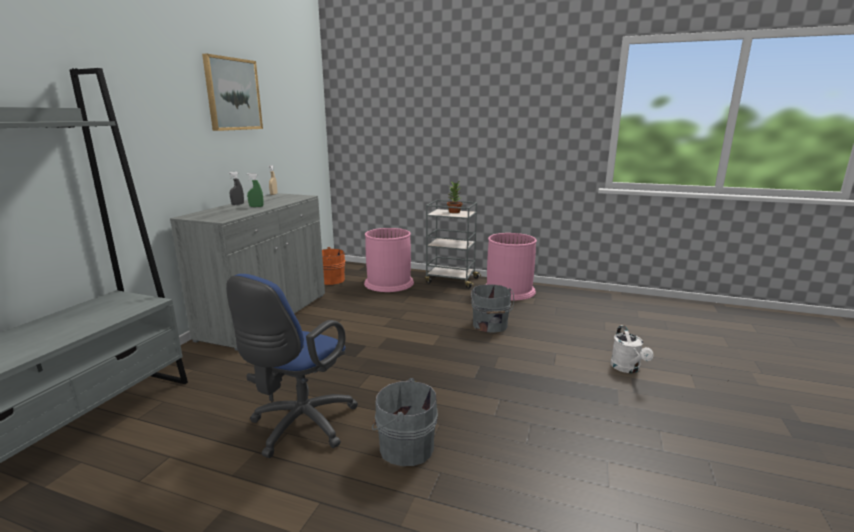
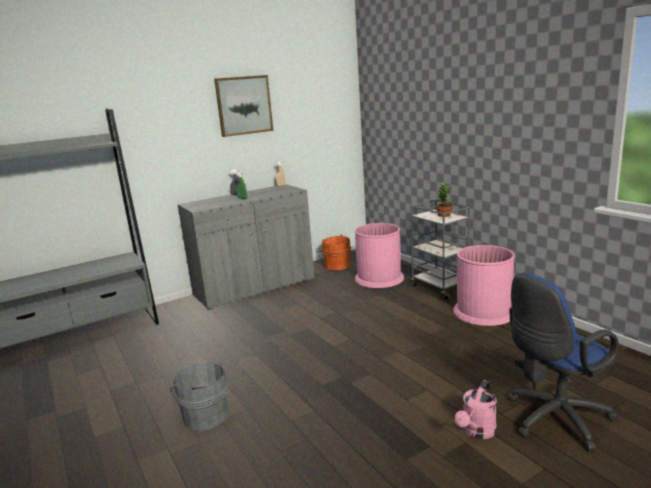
camera: 40 degrees right, 0 degrees up
blue office chair [226,274,358,458] -> blue office chair moved to [507,273,619,451]
grey bucket [471,284,514,333] -> none
white watering can [611,325,654,373] -> pink watering can [455,380,497,439]

